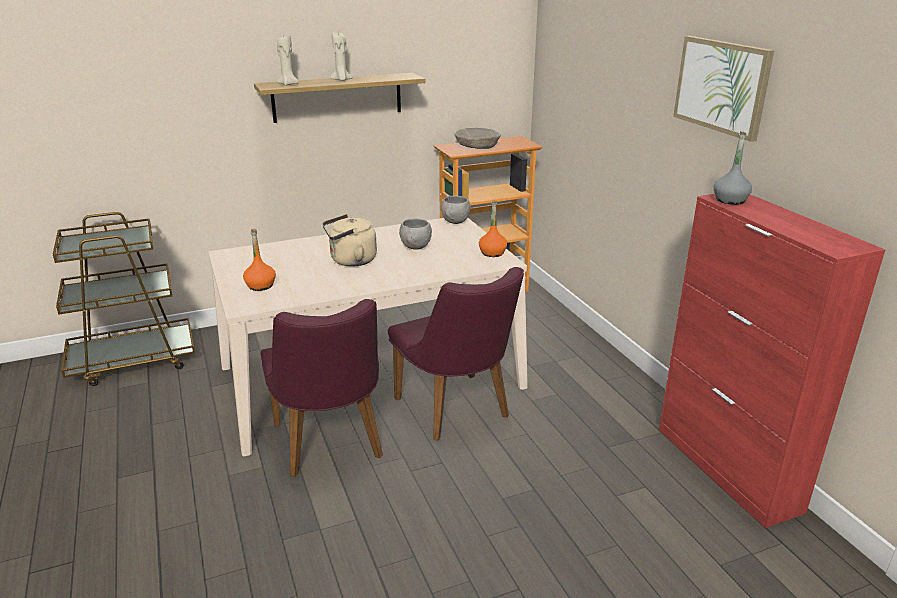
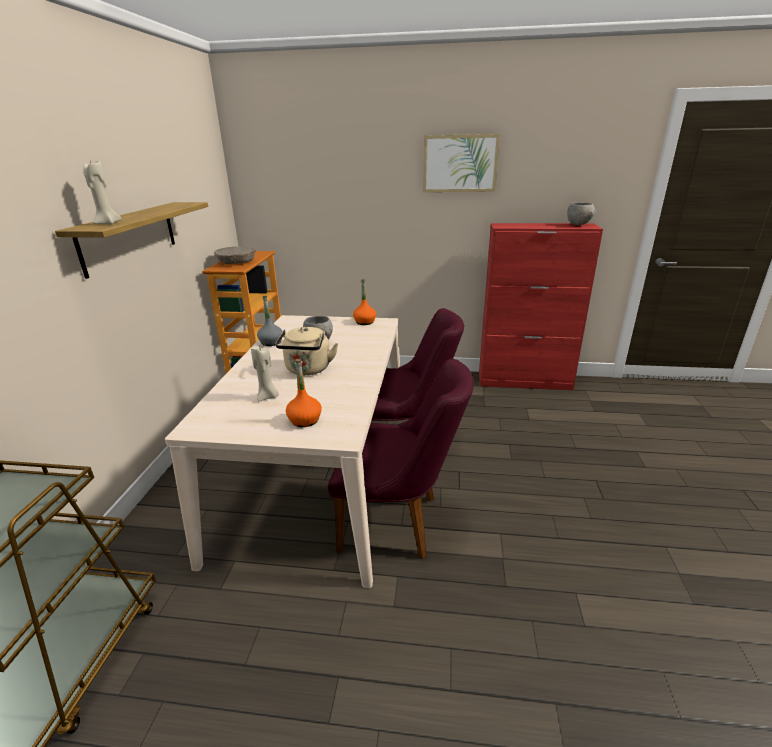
camera: 60 degrees left, 0 degrees up
beige candle [330,32,353,81] -> beige candle moved to [251,344,279,402]
grey bowl [441,196,471,224] -> grey bowl moved to [567,202,596,225]
grey bottle [713,131,752,205] -> grey bottle moved to [257,296,283,346]

